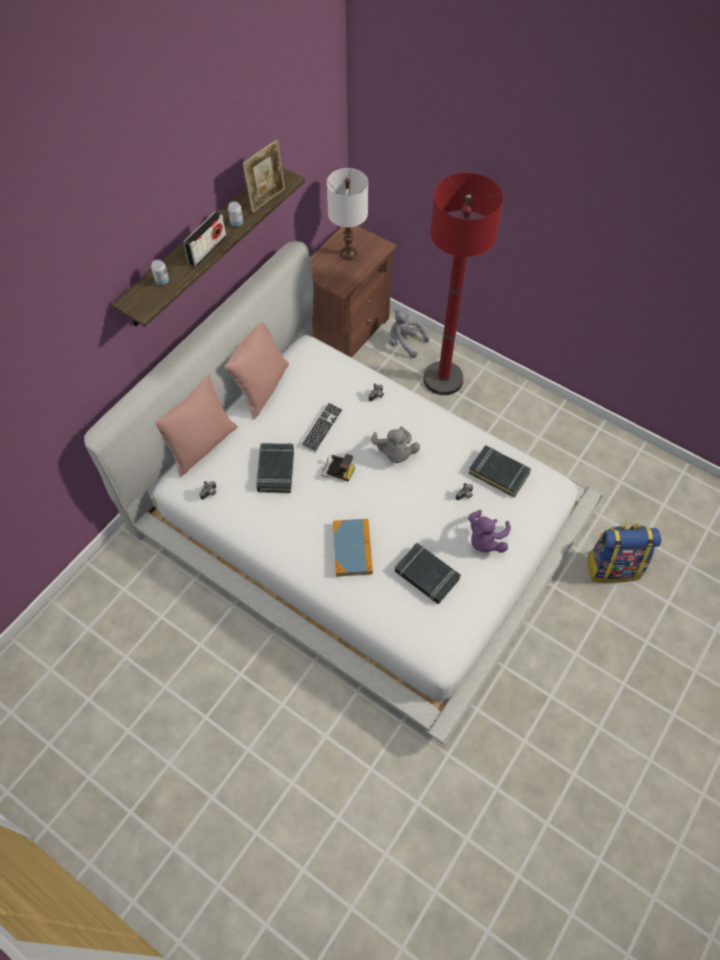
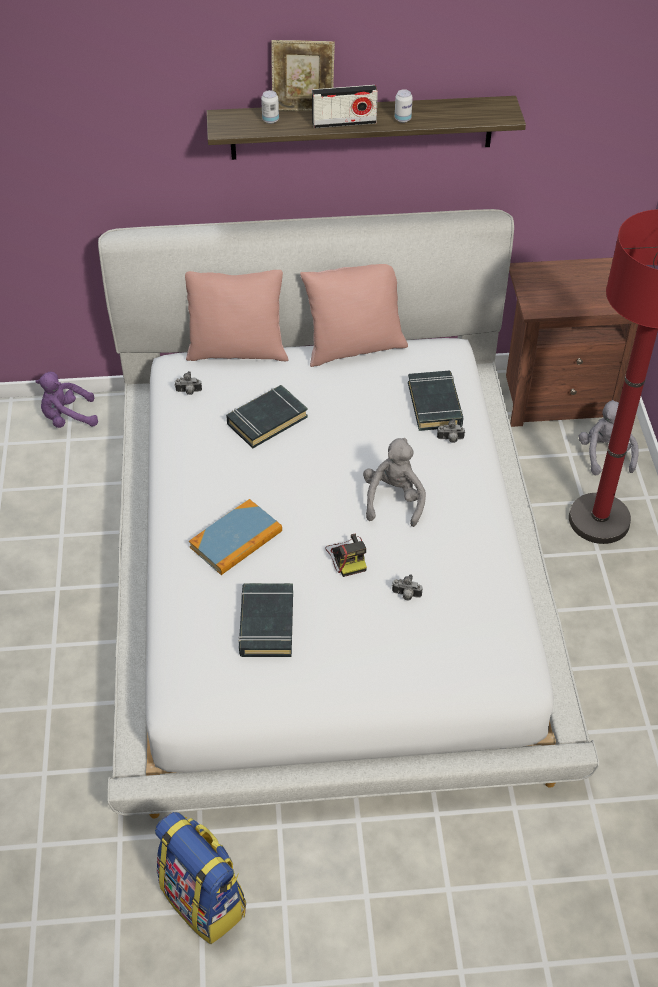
camera: 50 degrees right, 10 degrees down
picture frame [243,139,285,212] -> picture frame moved to [271,40,335,111]
keyboard [301,402,343,453] -> none
camera [321,454,355,482] -> camera moved to [326,534,367,577]
white table lamp [327,168,368,260] -> none
grey plush toy [371,427,420,463] -> grey plush toy turned 150 degrees clockwise [363,438,426,527]
purple plush toy [468,510,511,553] -> purple plush toy moved to [35,372,98,428]
black book [469,445,531,498] -> black book moved to [408,371,463,431]
backpack [587,523,661,583] -> backpack moved to [155,812,246,944]

